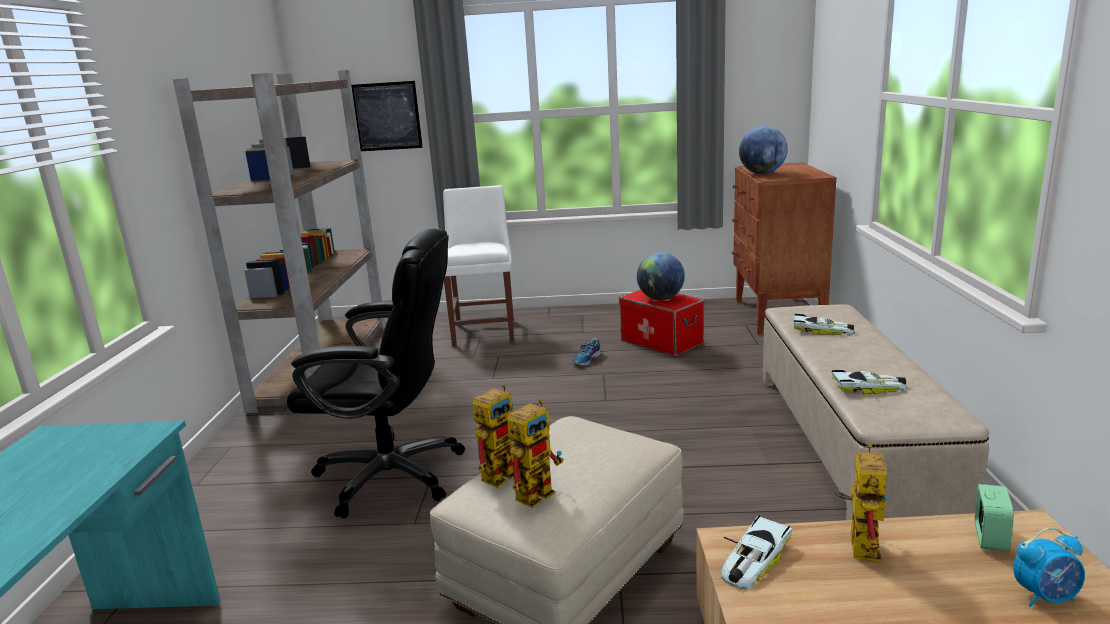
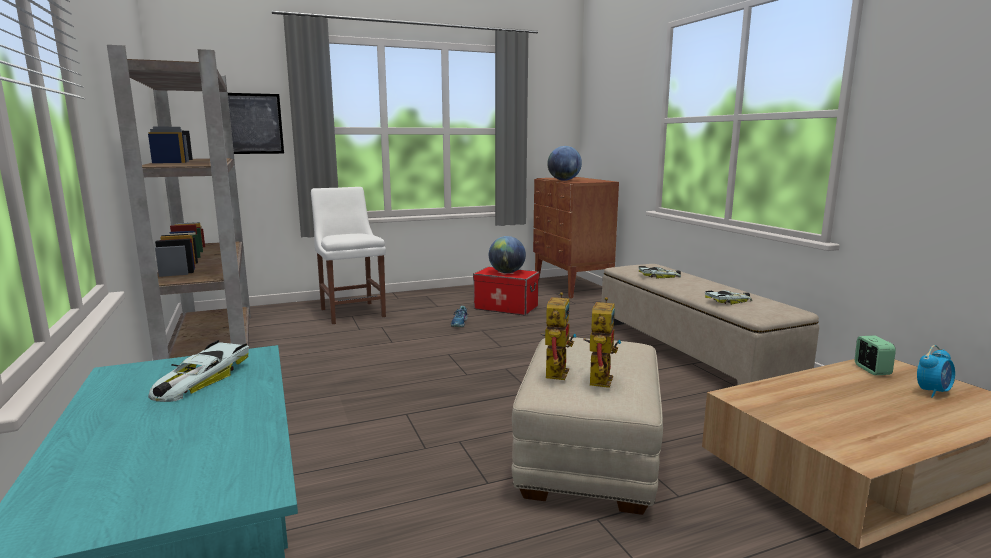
camera: 25 degrees left, 5 degrees down
black office chair [287,229,465,518] -> none
toy car [721,515,792,589] -> toy car moved to [148,340,249,402]
toy robot [835,444,889,561] -> none

